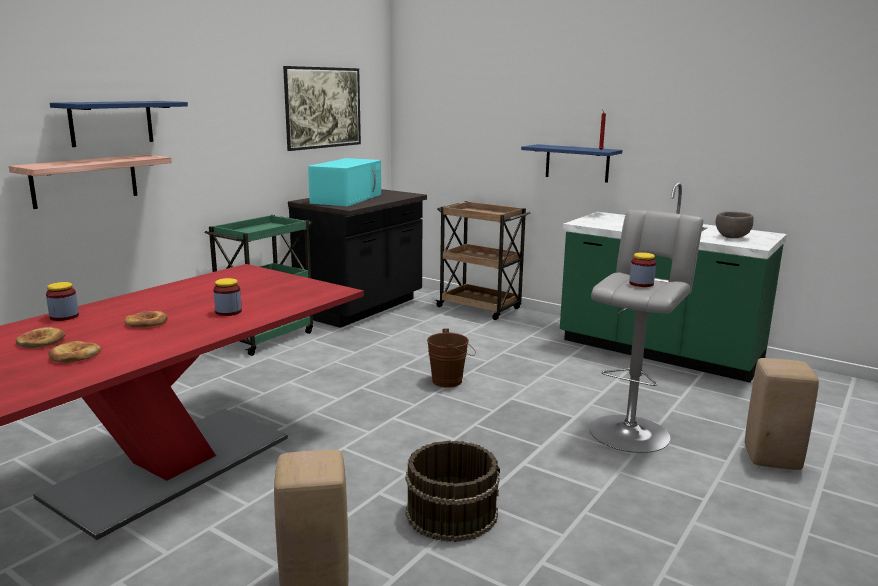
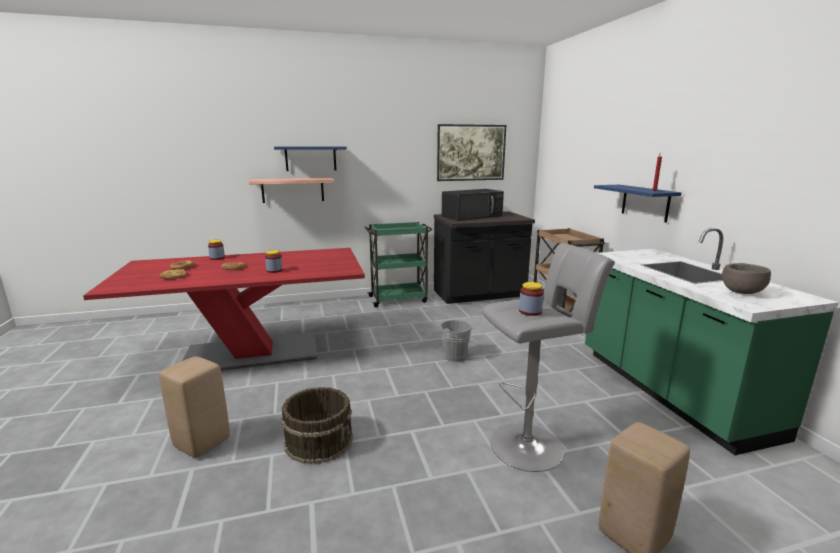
camera: 40 degrees right, 0 degrees up
turquoise microwave [308,158,381,206] -> black microwave [442,189,504,221]
brown bucket [427,329,476,388] -> grey bucket [440,317,477,362]

